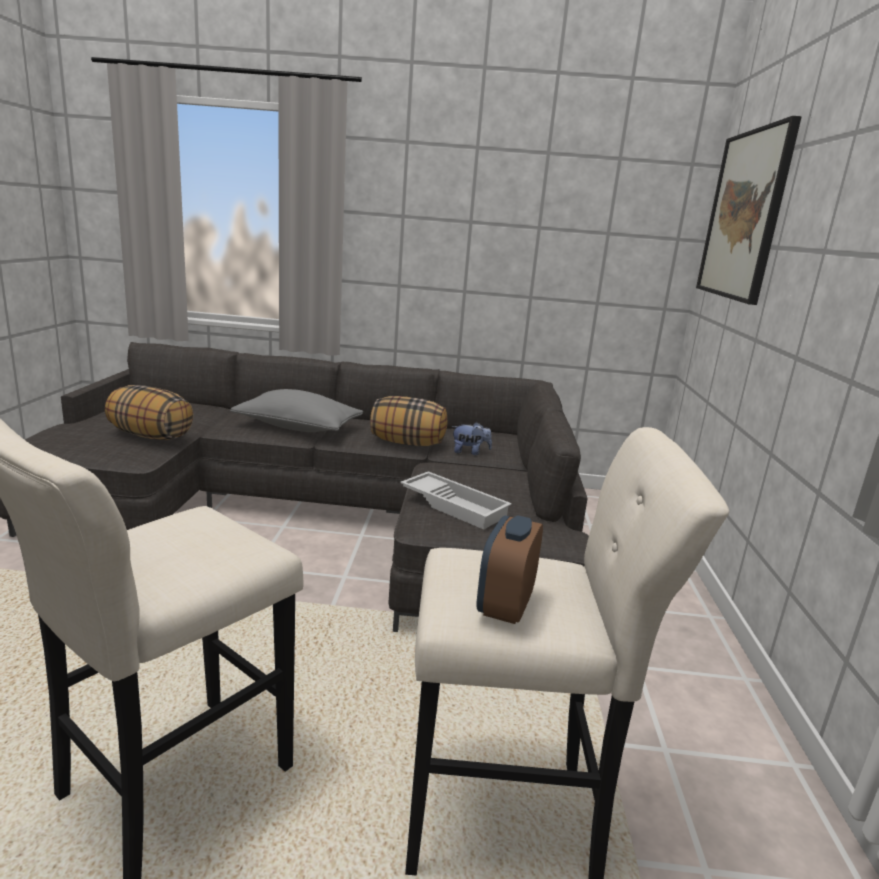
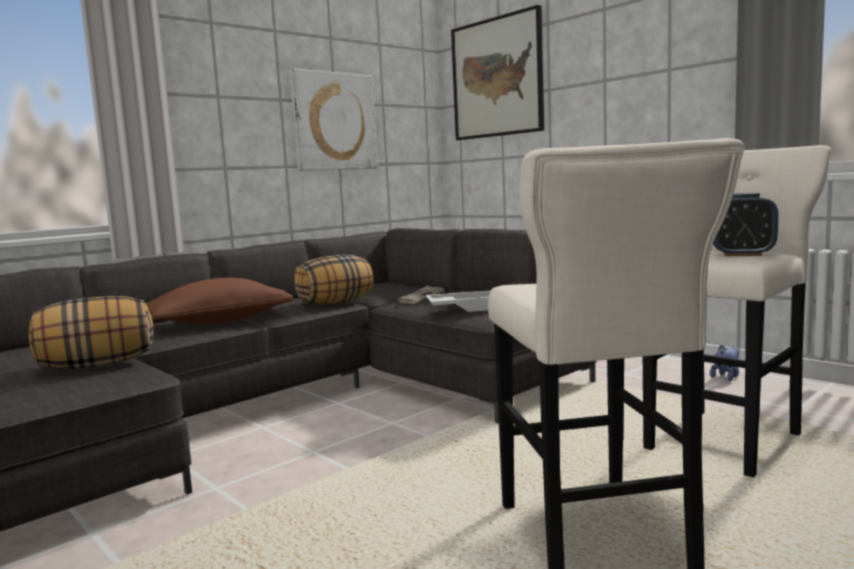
camera: 45 degrees left, 10 degrees down
grey pillow [230,389,363,432] -> brown pillow [146,278,294,325]
plush toy [452,422,492,455] -> plush toy moved to [710,345,739,381]
alarm clock [477,515,543,624] -> alarm clock turned 45 degrees counterclockwise [713,193,778,256]
none -> picture [290,68,378,171]
none -> newspaper [398,285,445,304]

